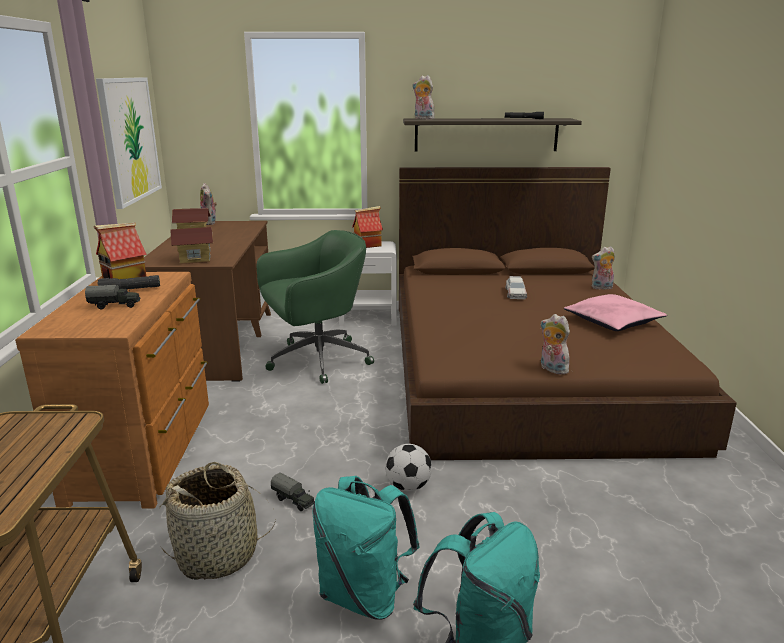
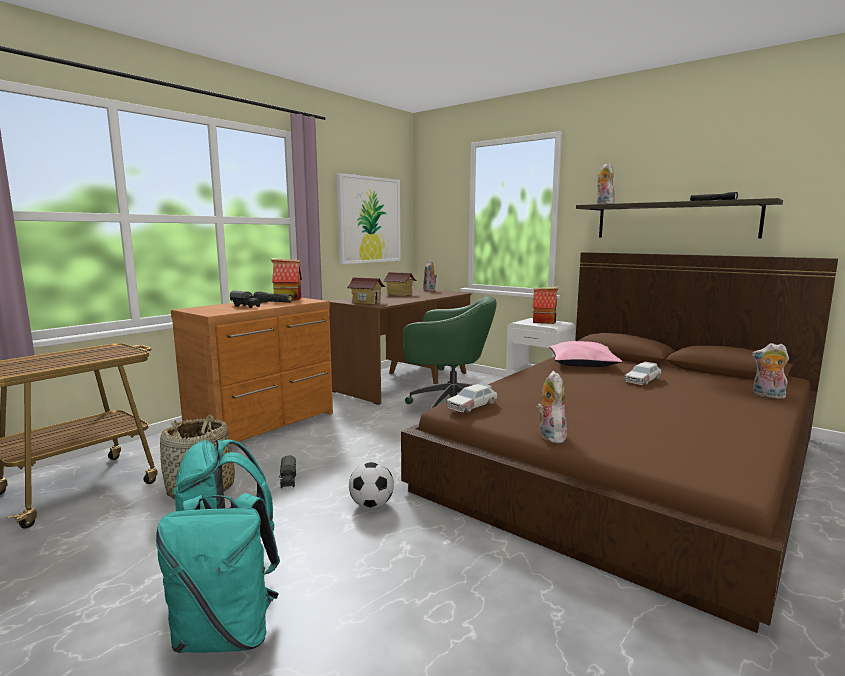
camera: 40 degrees right, 10 degrees down
pink pillow [564,294,667,331] -> pink pillow moved to [549,341,623,367]
none -> toy car [446,383,497,412]

